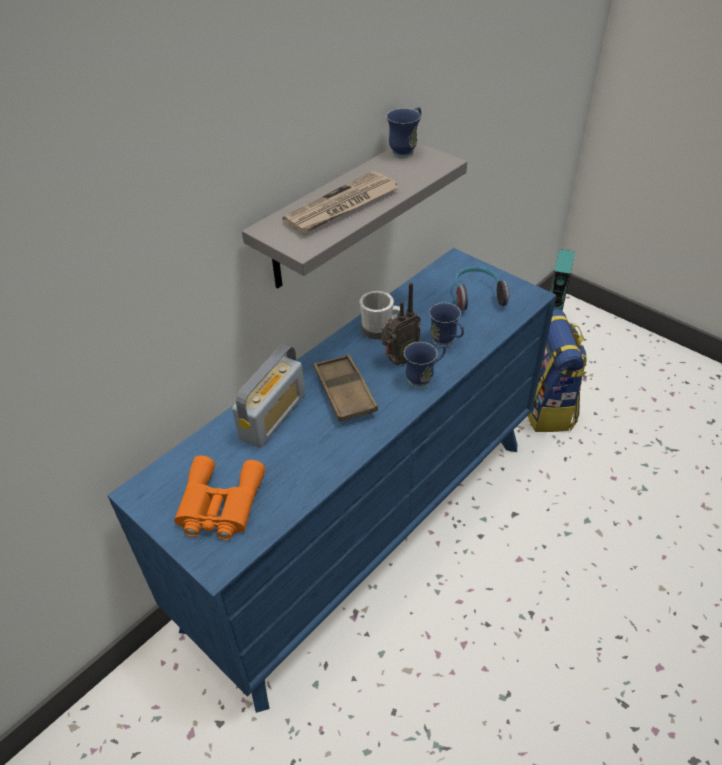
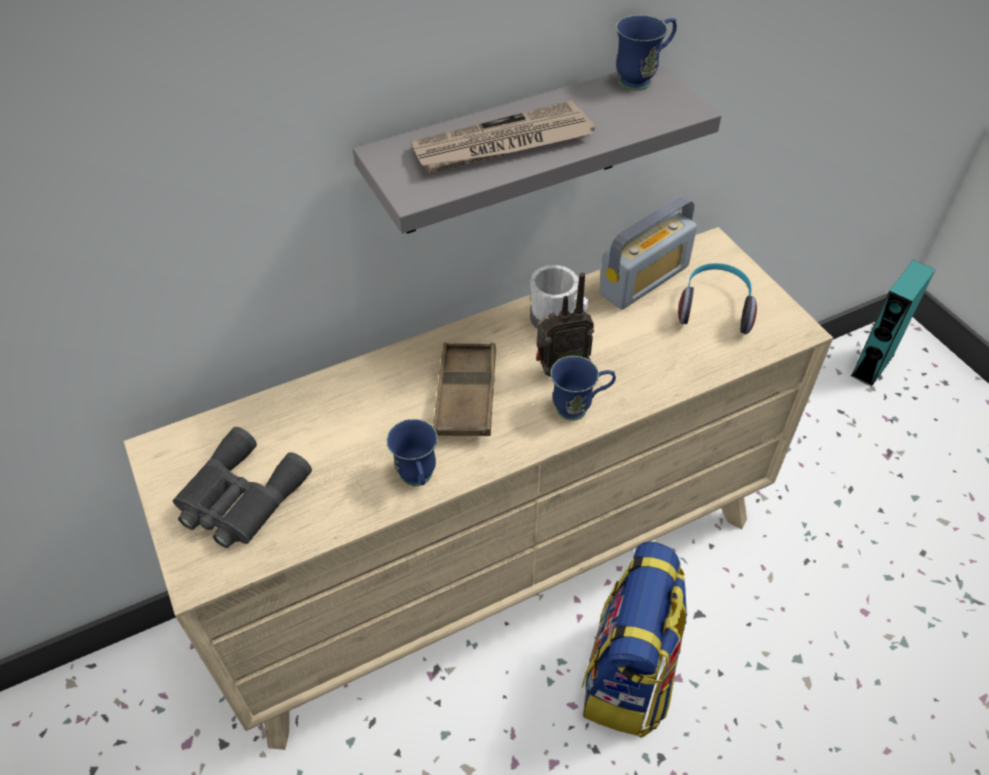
camera: 20 degrees right, 5 degrees up
blue dresser [107,248,557,713] -> beige dresser [124,227,833,750]
orange binoculars [174,456,265,540] -> grey binoculars [173,427,312,548]
radio [232,344,305,448] -> radio moved to [599,196,697,309]
blue mug [429,303,464,347] -> blue mug moved to [387,419,438,486]
backpack [528,310,587,432] -> backpack moved to [582,541,687,738]

